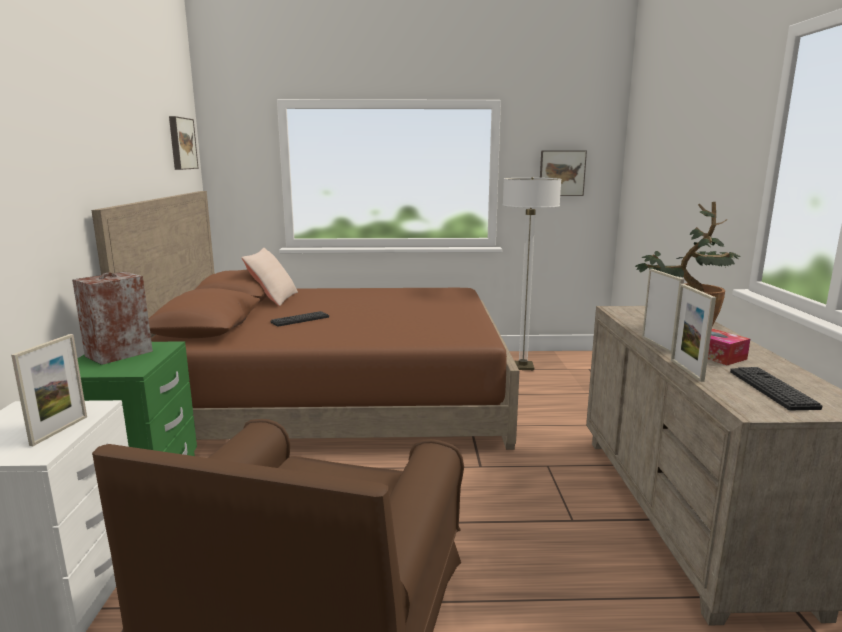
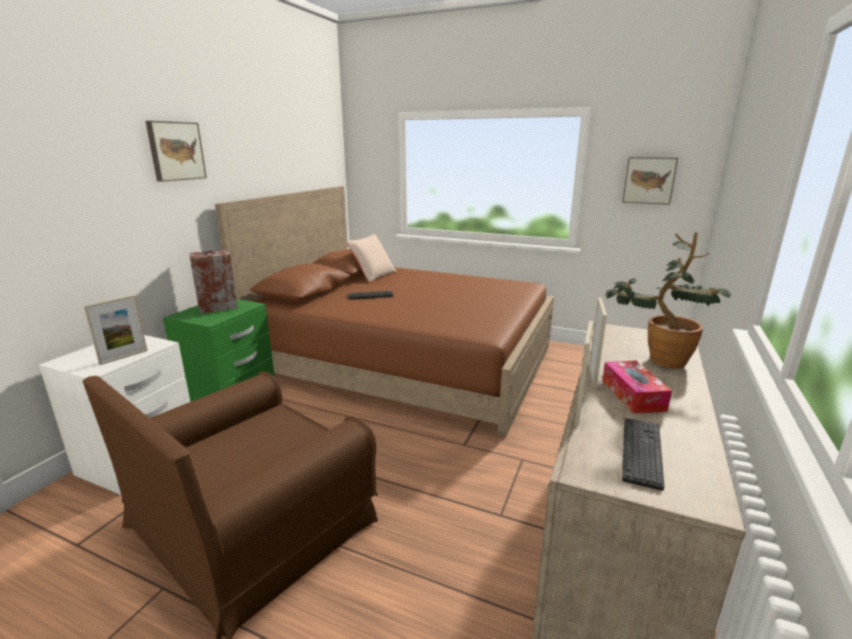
camera: 25 degrees right, 5 degrees up
picture [169,116,199,170] -> picture moved to [146,121,207,182]
floor lamp [503,177,561,370] -> none

